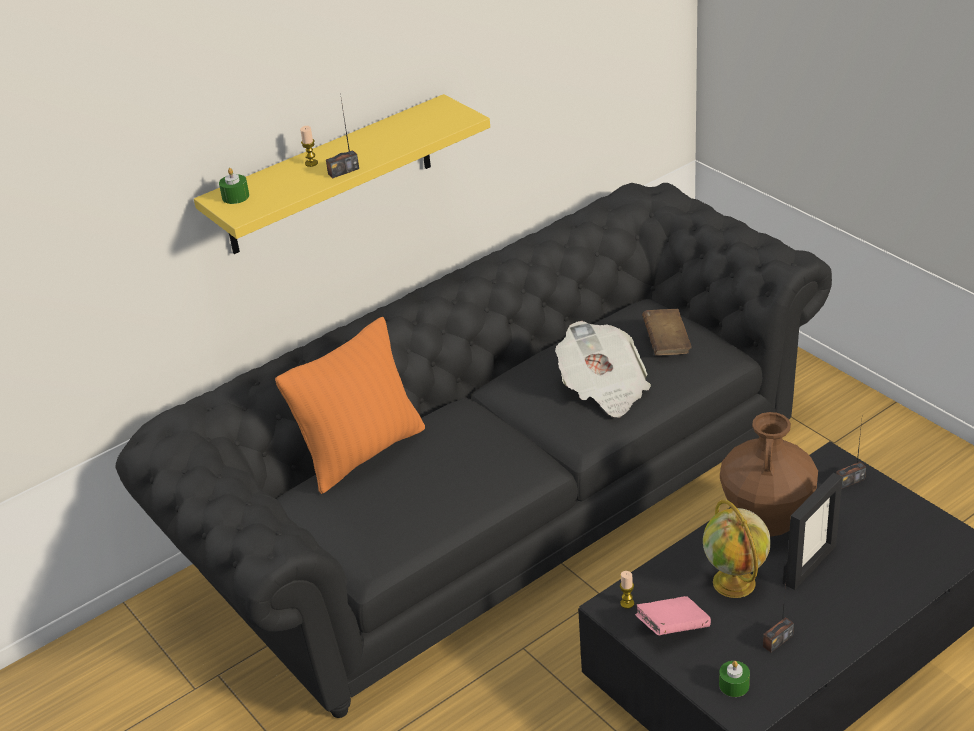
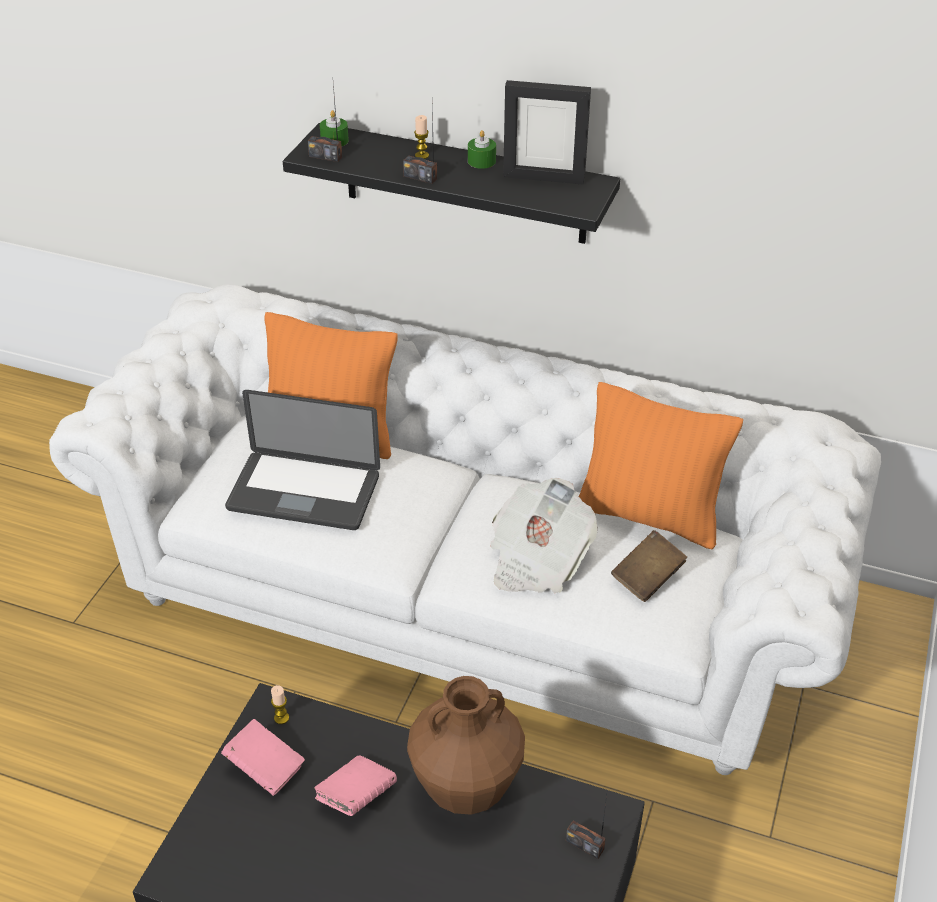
camera: 55 degrees right, 5 degrees up
black sofa [115,183,832,718] -> white sofa [49,284,881,775]
yellow shelf [194,94,490,254] -> black shelf [283,123,620,244]
globe [703,500,771,598] -> pink book [314,755,397,816]
green candle [719,661,750,697] -> green candle moved to [468,130,496,169]
radio [763,578,794,652] -> radio moved to [308,85,342,162]
picture frame [783,473,843,590] -> picture frame moved to [503,80,591,185]
none -> laptop [225,390,380,530]
none -> orange pillow [579,382,743,549]

